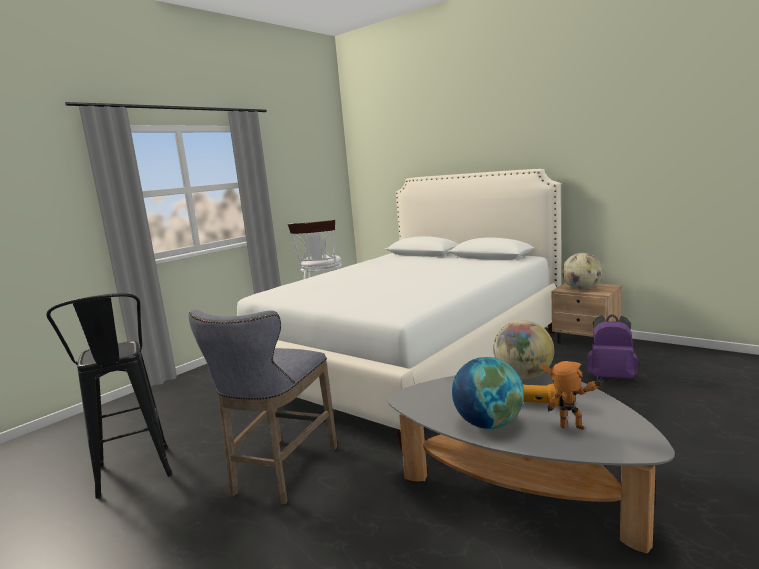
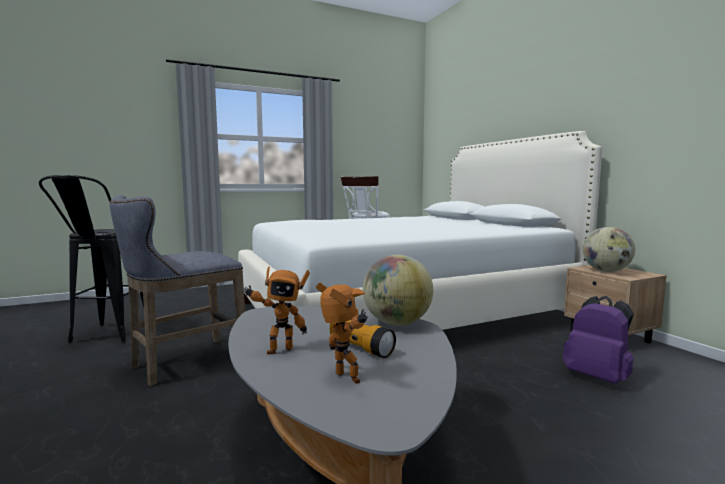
camera: 25 degrees right, 5 degrees down
globe [452,357,524,429] -> toy robot [243,266,310,354]

